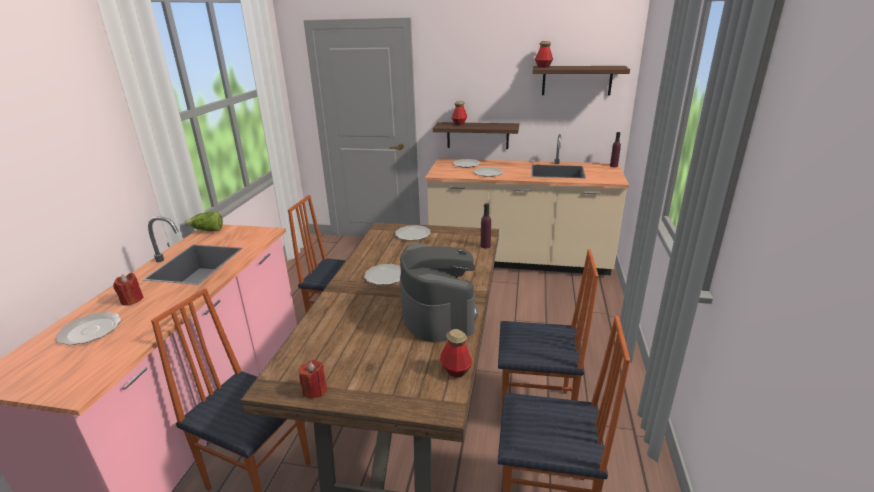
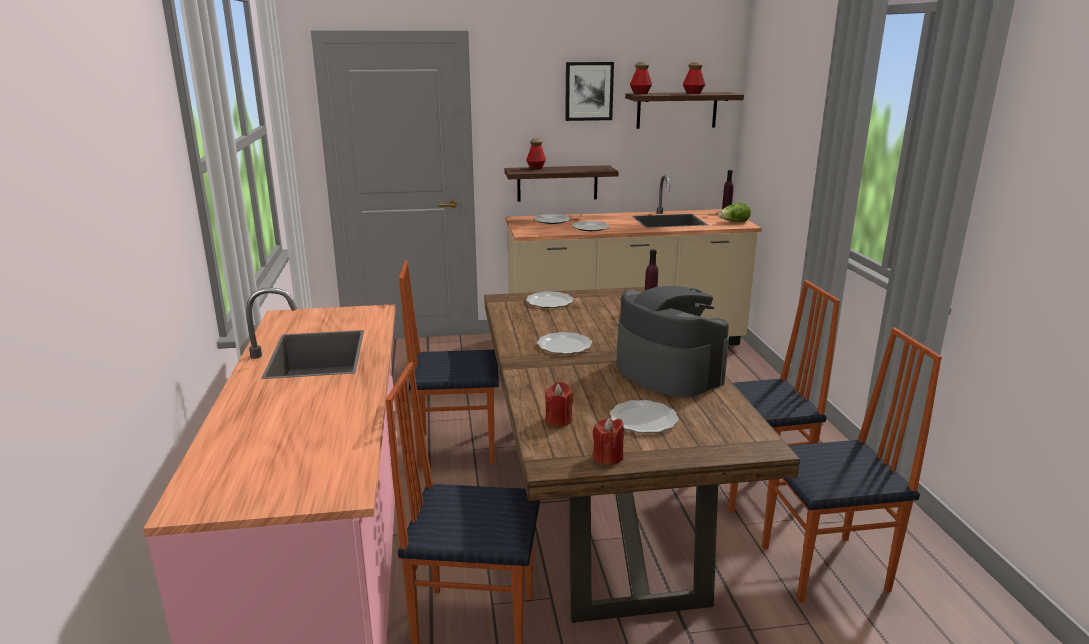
camera: 20 degrees left, 5 degrees down
plate [56,312,121,345] -> plate moved to [610,400,679,433]
red candle [113,273,144,306] -> red candle moved to [545,382,573,426]
lettuce [185,211,223,231] -> lettuce moved to [718,202,751,222]
bottle [440,329,472,378] -> bottle moved to [683,62,705,94]
none -> picture [565,62,614,121]

